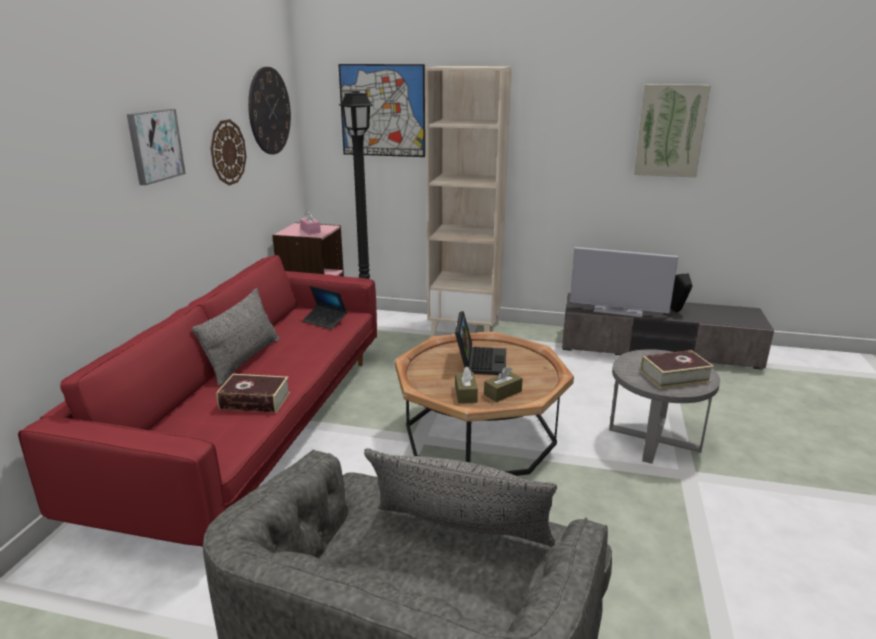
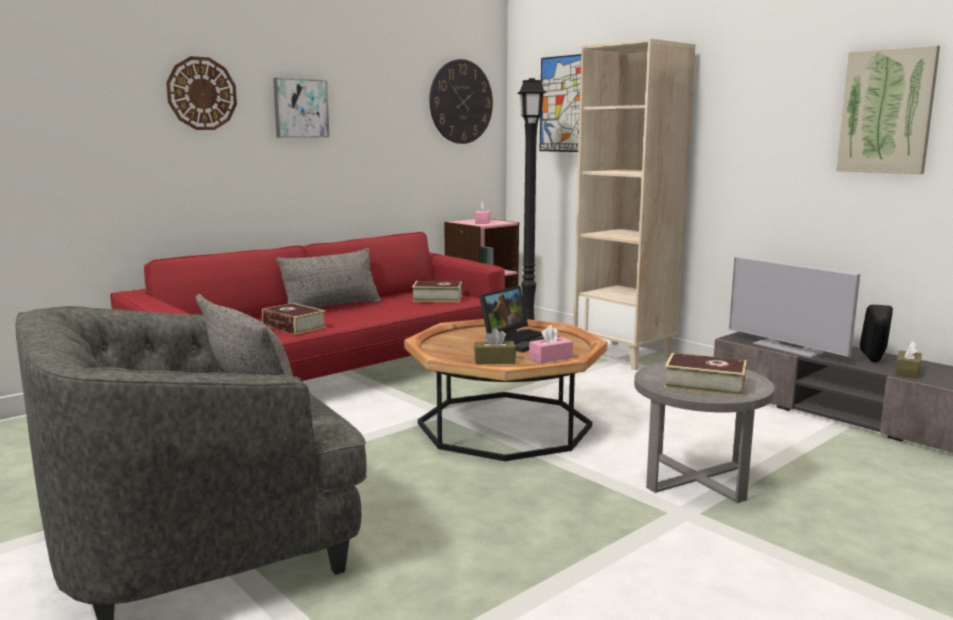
camera: 35 degrees right, 10 degrees down
wall clock [211,119,246,185] -> wall clock moved to [166,56,237,130]
laptop [302,286,347,330] -> book [412,281,462,302]
brown tissue box [455,366,478,403] -> brown tissue box moved to [895,341,922,378]
none -> pink tissue box [529,325,573,363]

